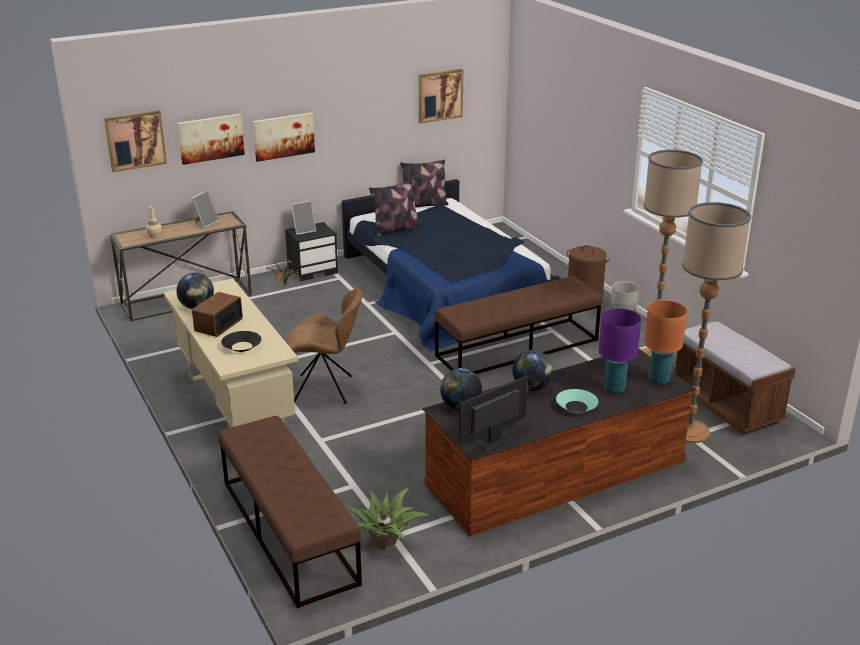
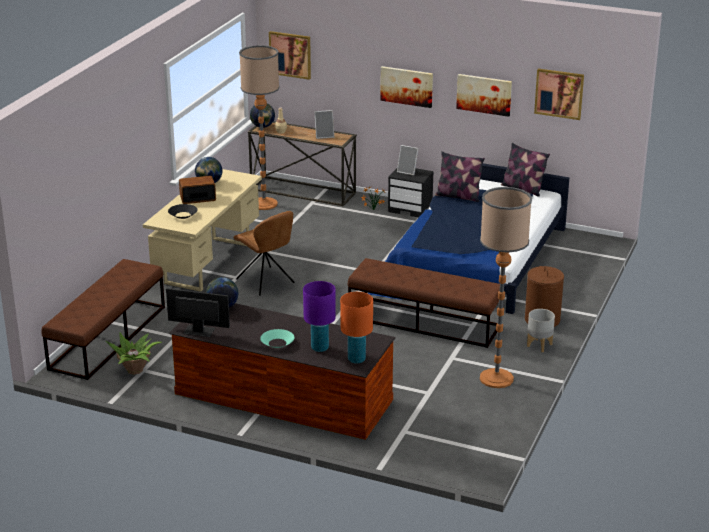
camera: 50 degrees right, 0 degrees up
picture [177,114,245,165] -> picture moved to [456,74,512,117]
globe [512,350,553,391] -> globe moved to [250,103,275,128]
brown bench [675,320,796,434] -> none
floor lamp [682,202,751,443] -> floor lamp moved to [239,45,280,210]

